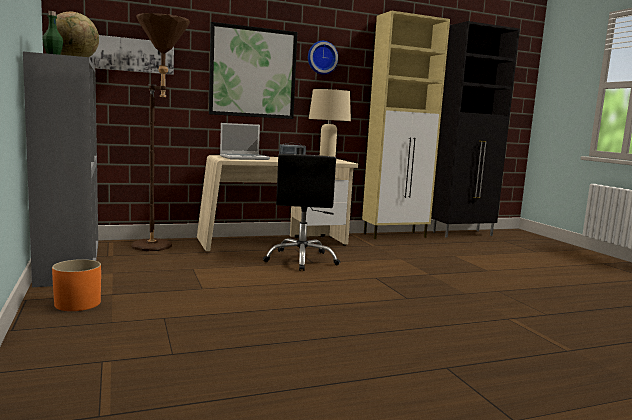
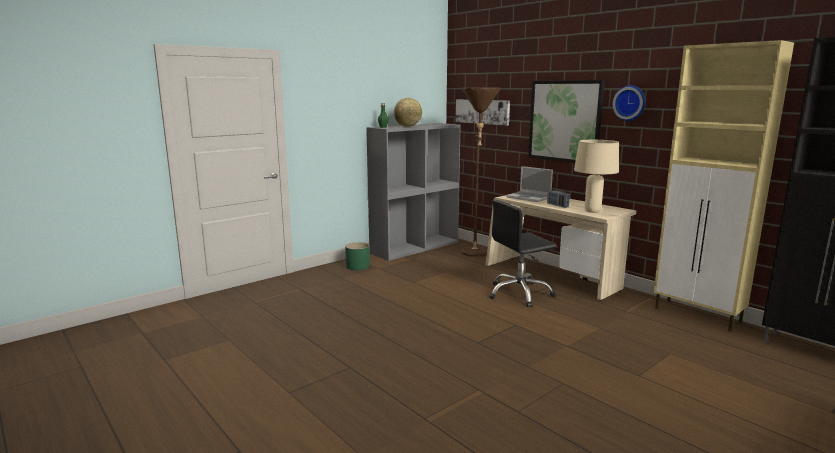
camera: 70 degrees right, 5 degrees up
orange planter [52,259,101,311] -> green planter [345,242,370,270]

